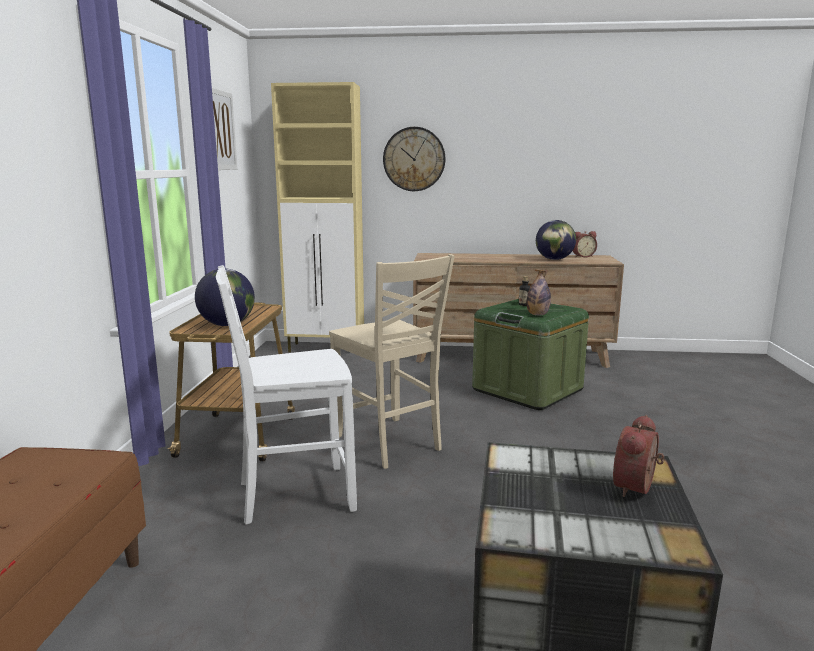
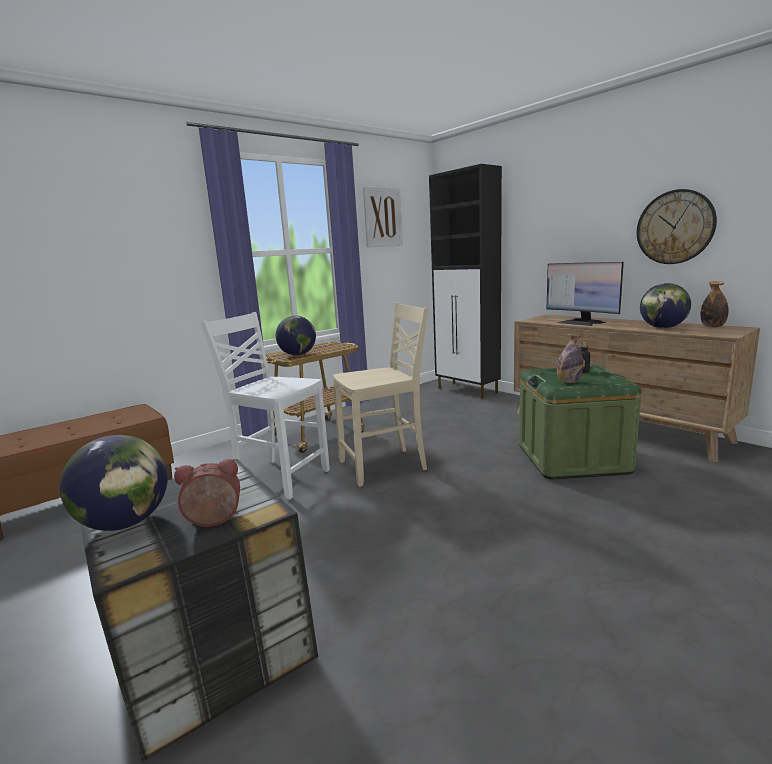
camera: 45 degrees right, 0 degrees up
beige cabinet [271,82,364,352] -> black cabinet [429,164,502,399]
beige chair [329,254,455,469] -> beige chair turned 120 degrees counterclockwise [333,303,428,487]
wall clock [383,127,445,191] -> wall clock moved to [637,189,717,264]
alarm clock [573,231,597,257] -> bottle [700,281,728,328]
none -> globe [60,435,168,531]
none -> monitor [547,262,624,326]

